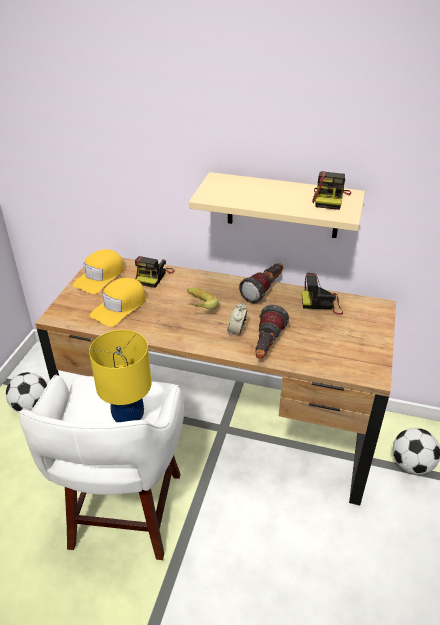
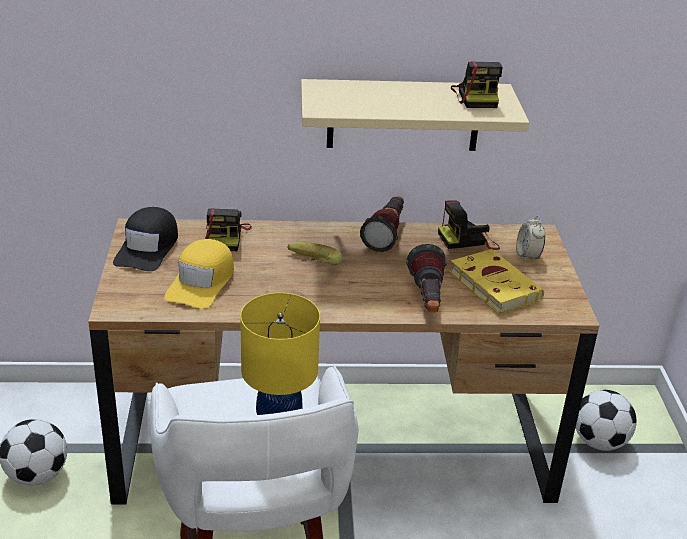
camera: 20 degrees left, 5 degrees down
yellow cap [73,249,124,294] -> black cap [113,207,178,271]
alarm clock [227,302,247,335] -> alarm clock moved to [516,215,545,262]
none -> yellow book [450,249,544,314]

